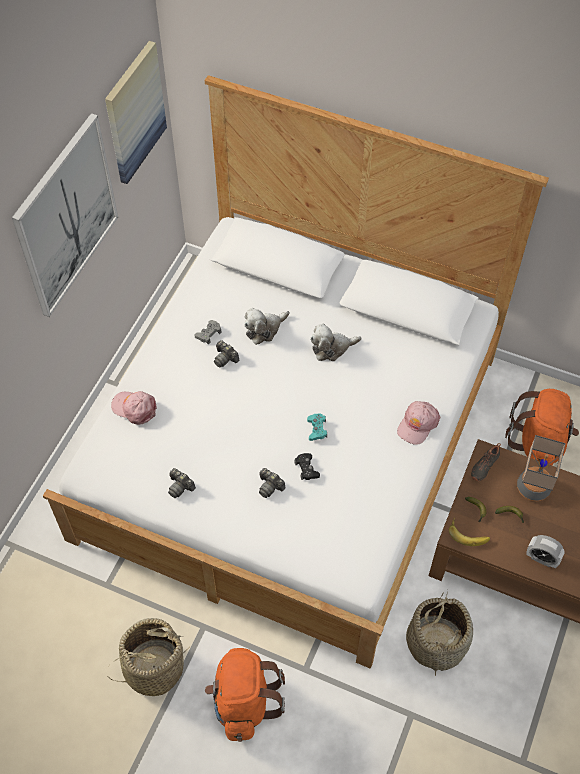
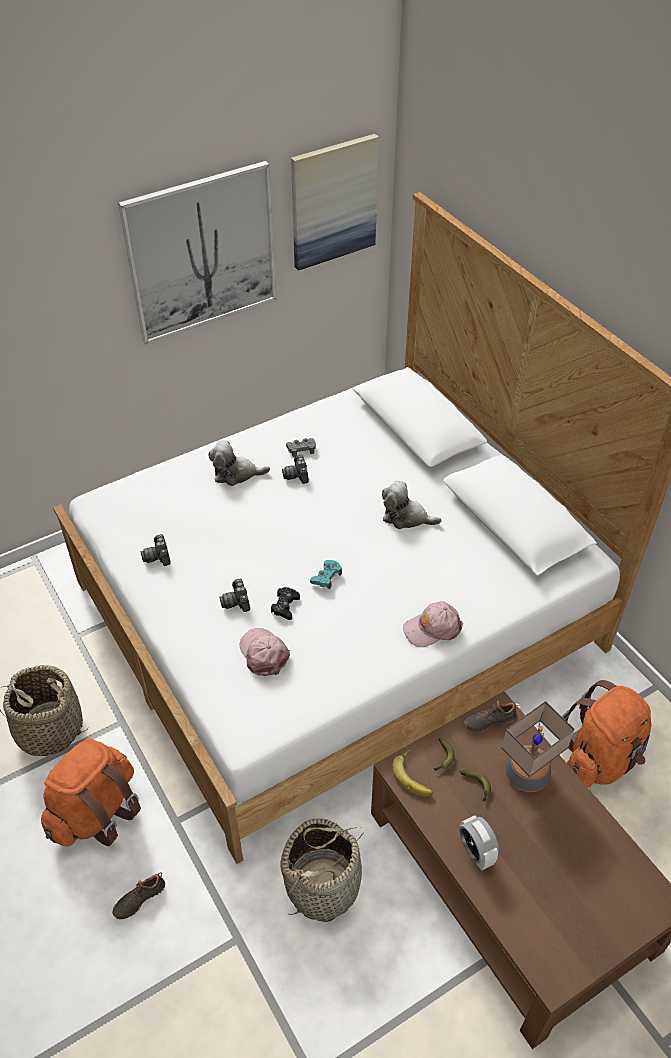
camera: 35 degrees right, 10 degrees down
pink cap [111,391,157,425] -> pink cap moved to [240,628,290,676]
plush toy [244,308,289,345] -> plush toy moved to [208,440,270,486]
none -> black shoe [112,872,165,919]

